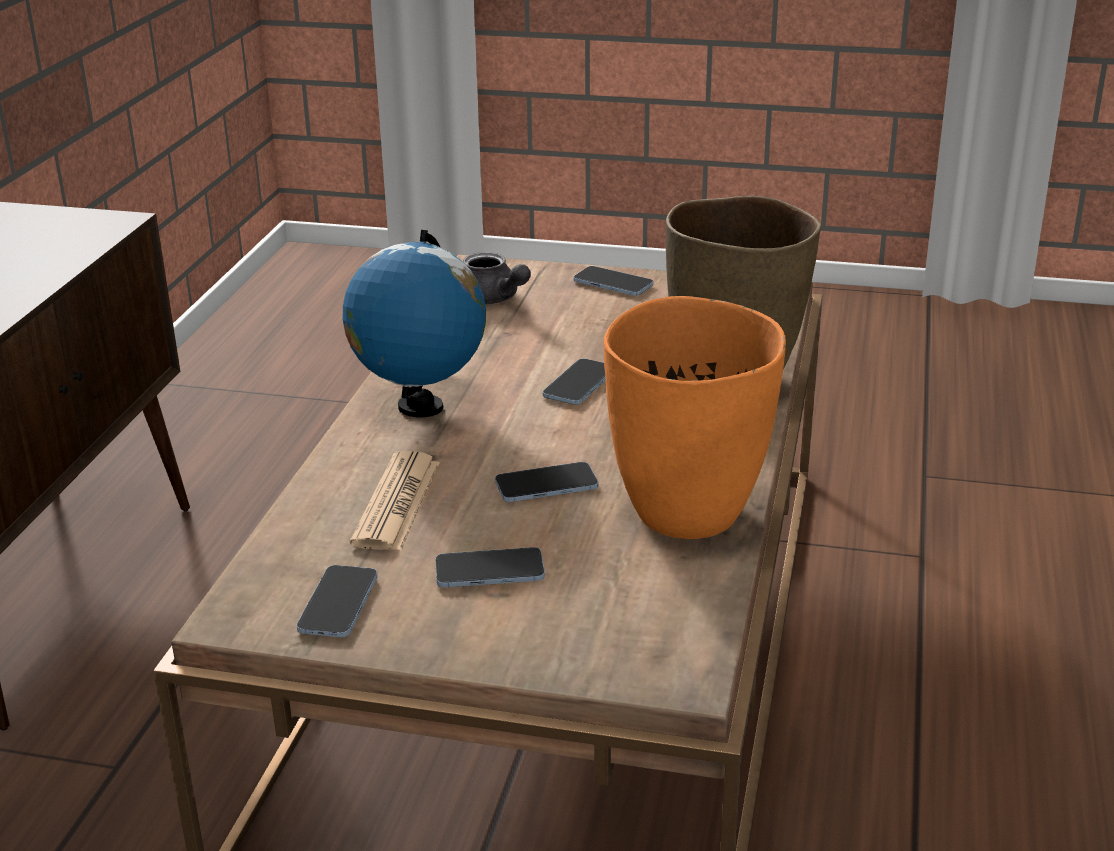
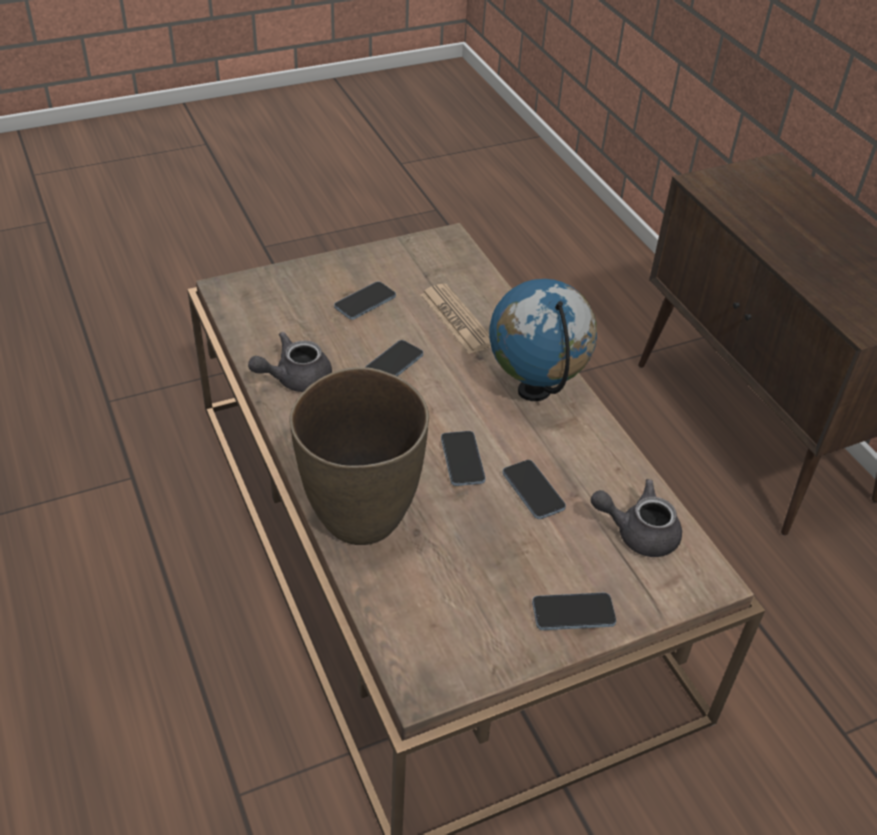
camera: 140 degrees right, 15 degrees up
phone [297,565,378,637] -> phone moved to [503,460,566,519]
orange vase [604,296,786,539] -> grey teapot [248,332,332,392]

